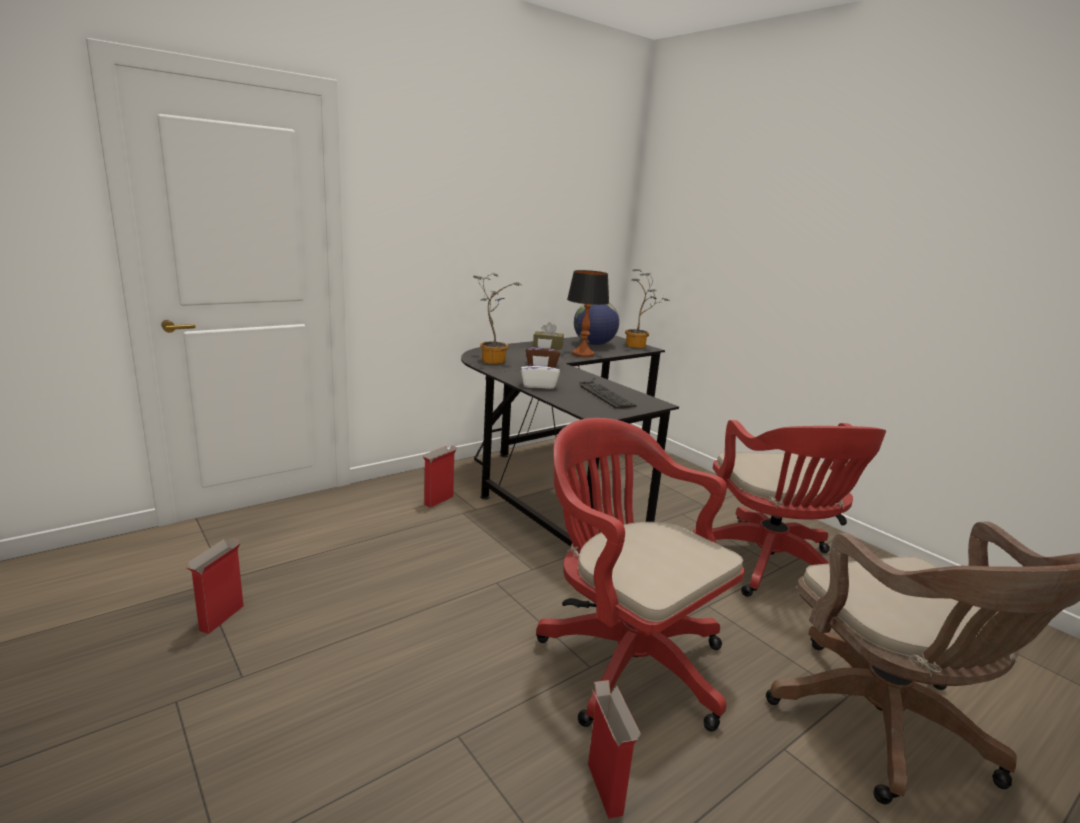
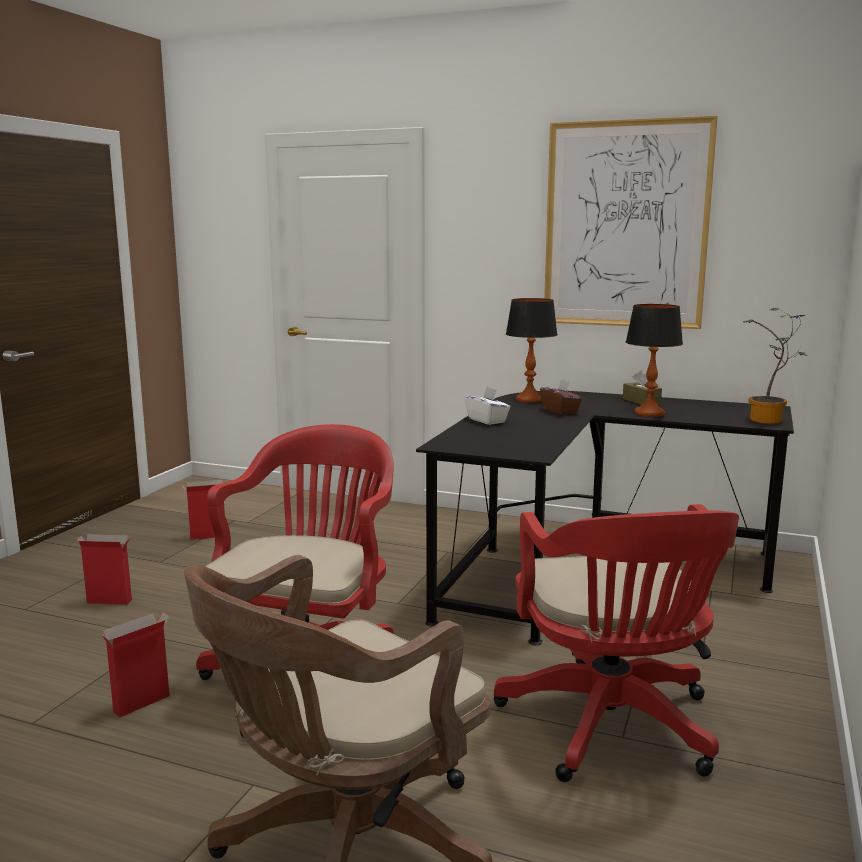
camera: 60 degrees right, 5 degrees down
cardboard box [423,445,457,508] -> cardboard box moved to [77,534,132,605]
potted plant [473,273,522,364] -> table lamp [506,298,558,403]
globe [574,303,619,345] -> none
keyboard [580,378,637,409] -> none
red office chair [693,420,886,597] -> red office chair turned 60 degrees counterclockwise [493,504,739,782]
none -> picture [544,115,718,329]

